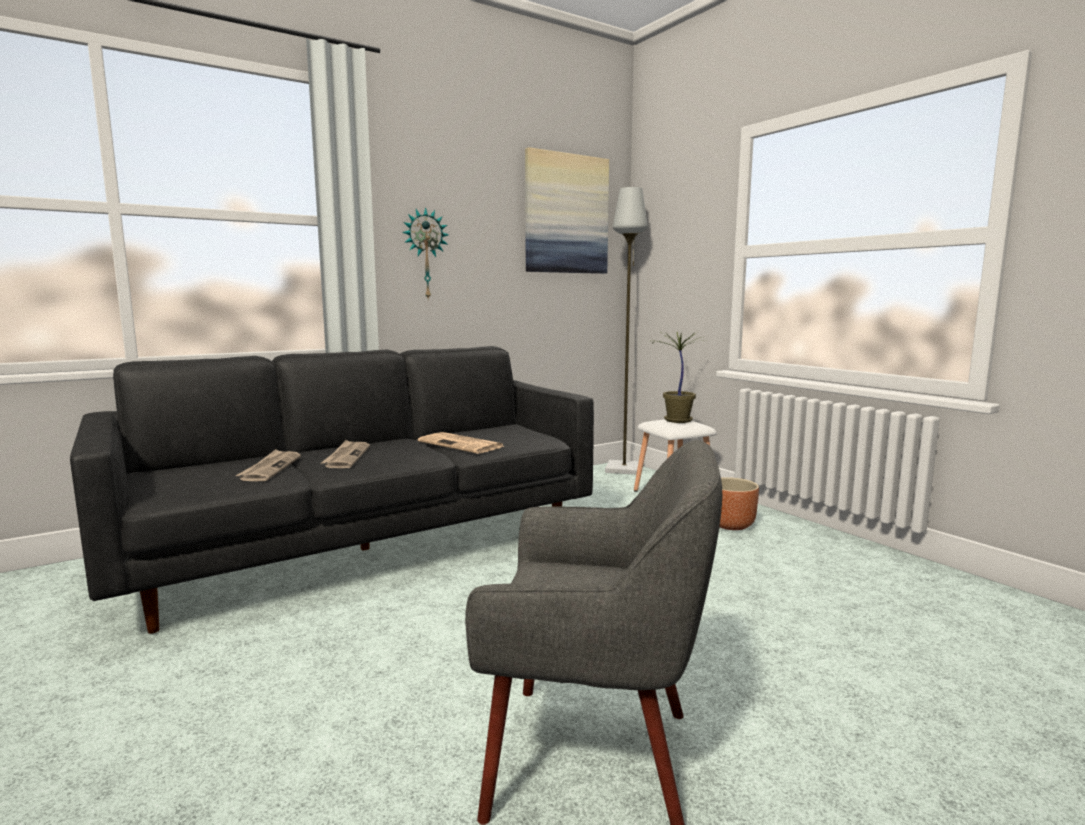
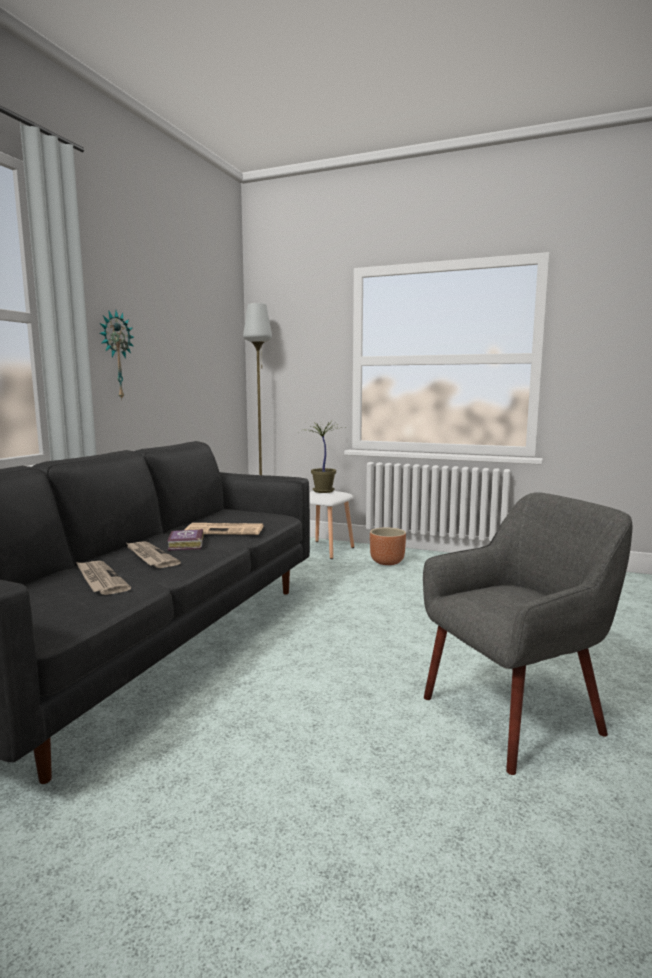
camera: 35 degrees left, 0 degrees up
picture [525,147,609,274] -> none
none -> book [167,529,204,551]

